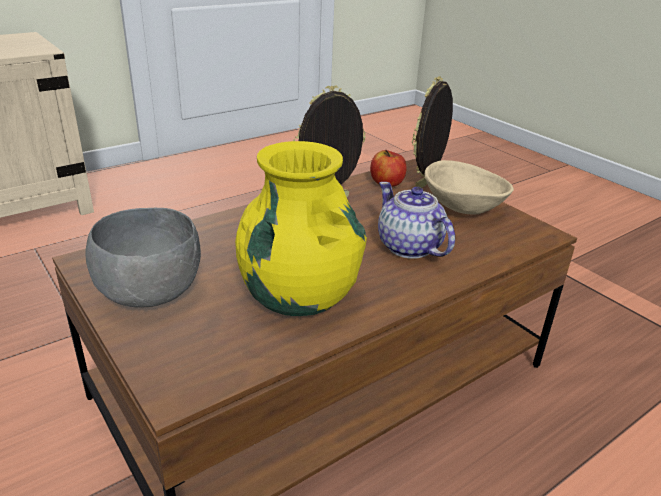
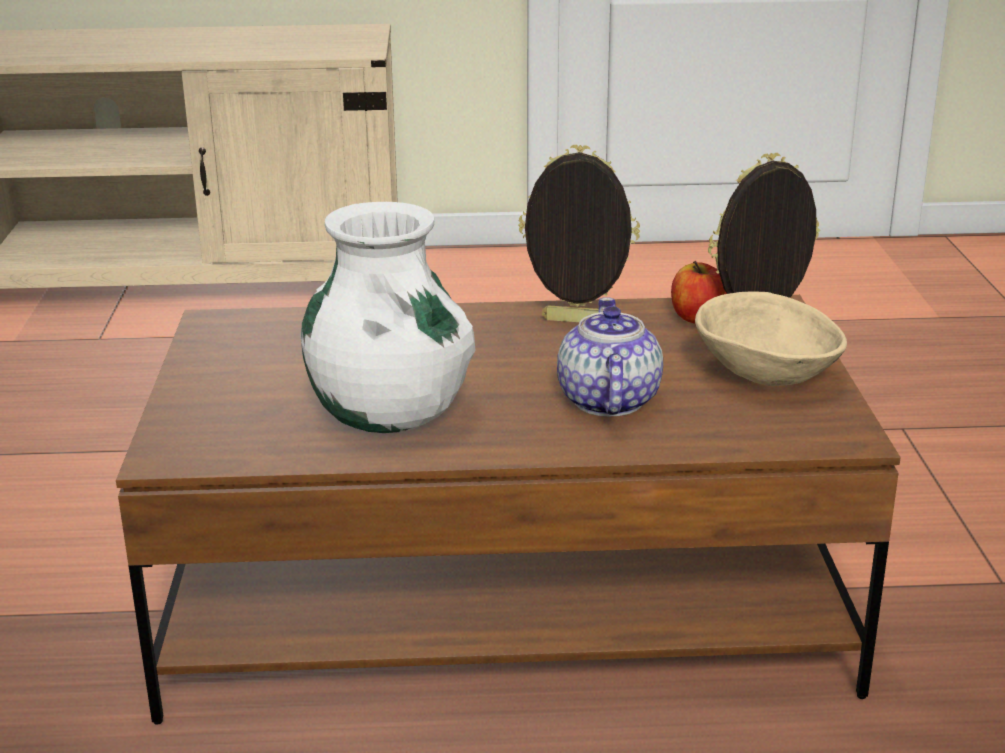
camera: 35 degrees right, 5 degrees down
grey bowl [85,208,201,308] -> none
yellow vase [235,141,367,316] -> white vase [300,202,476,433]

